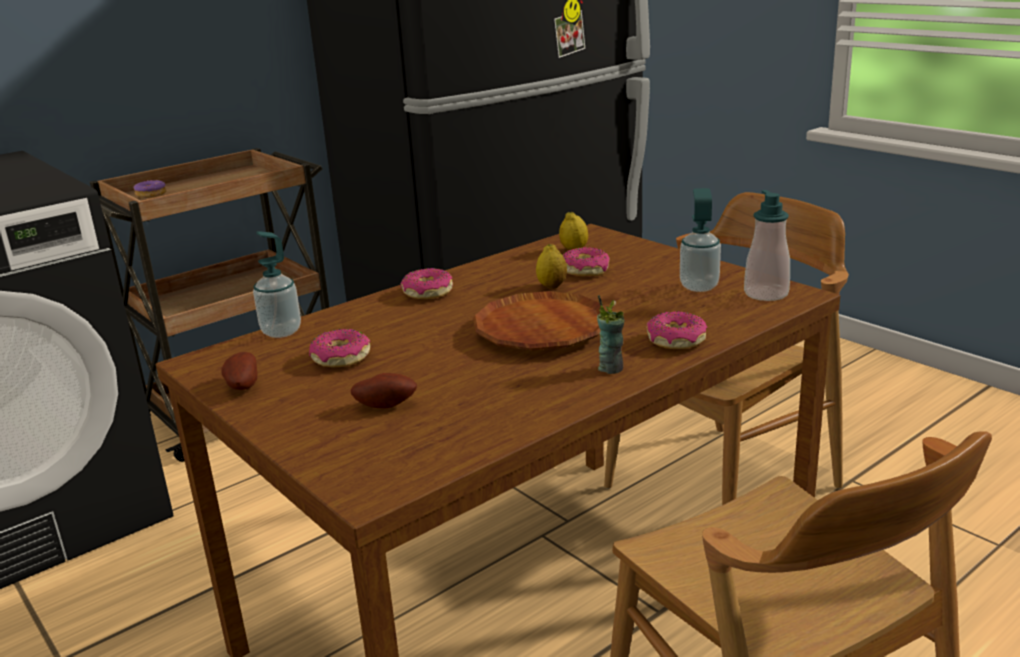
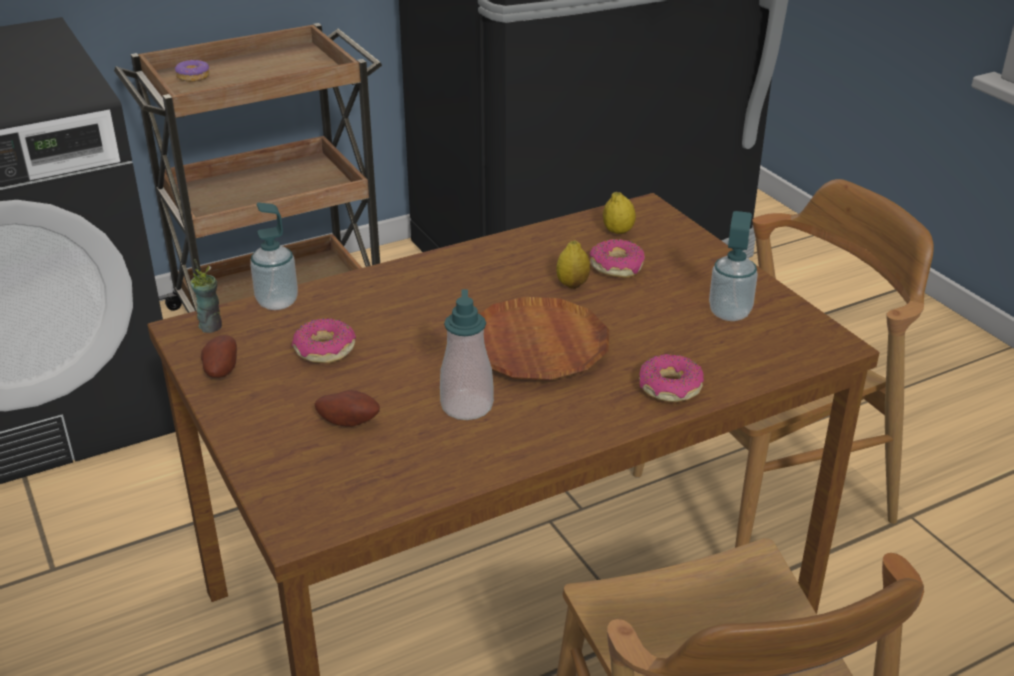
camera: 10 degrees right, 10 degrees up
donut [400,268,453,299] -> none
cup [597,295,625,374] -> cup moved to [191,259,222,333]
soap dispenser [744,190,790,301] -> soap dispenser moved to [440,289,494,420]

